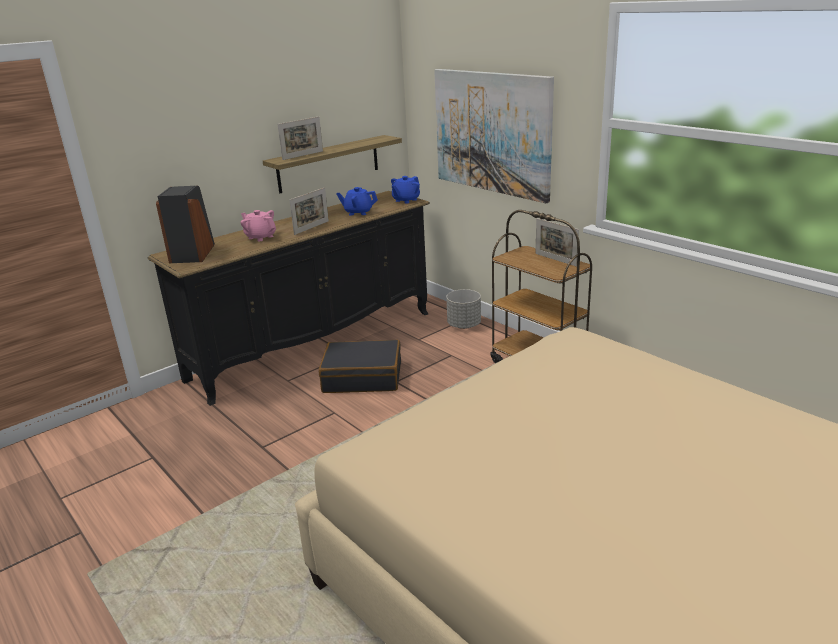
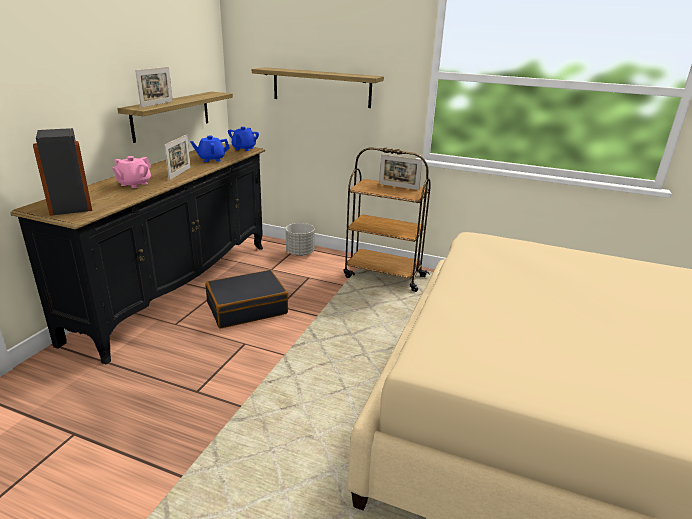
camera: 30 degrees left, 0 degrees up
pink teapot [241,210,276,241] -> pink teapot turned 75 degrees counterclockwise [112,156,151,188]
picture [434,69,554,203] -> shelf [252,67,384,108]

